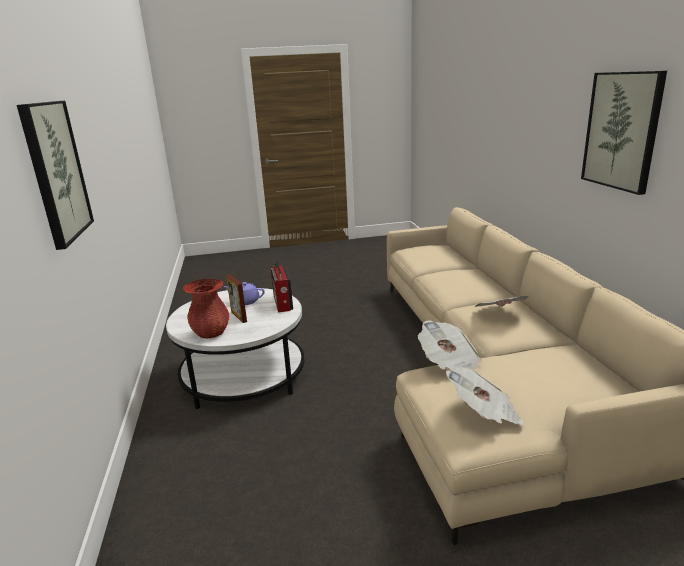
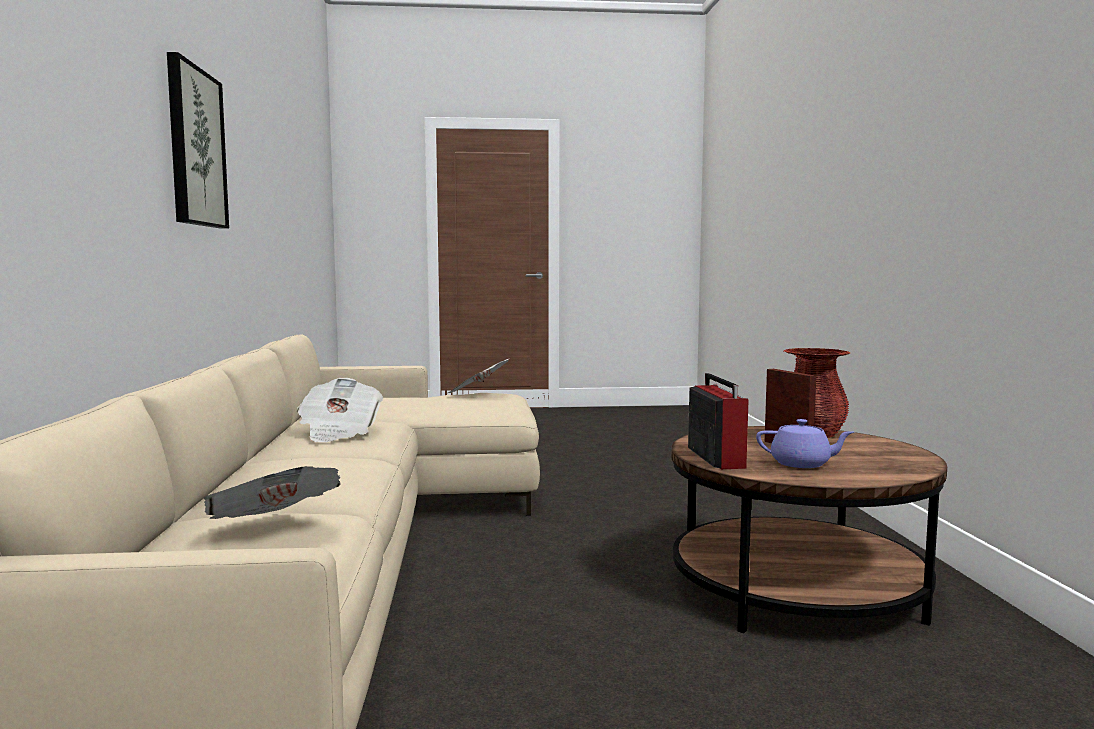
camera: 175 degrees left, 15 degrees down
picture [17,101,94,250] -> none
white coffee table [166,288,304,409] -> brown coffee table [671,426,947,633]
newspaper [418,320,482,371] -> newspaper moved to [203,466,341,519]

